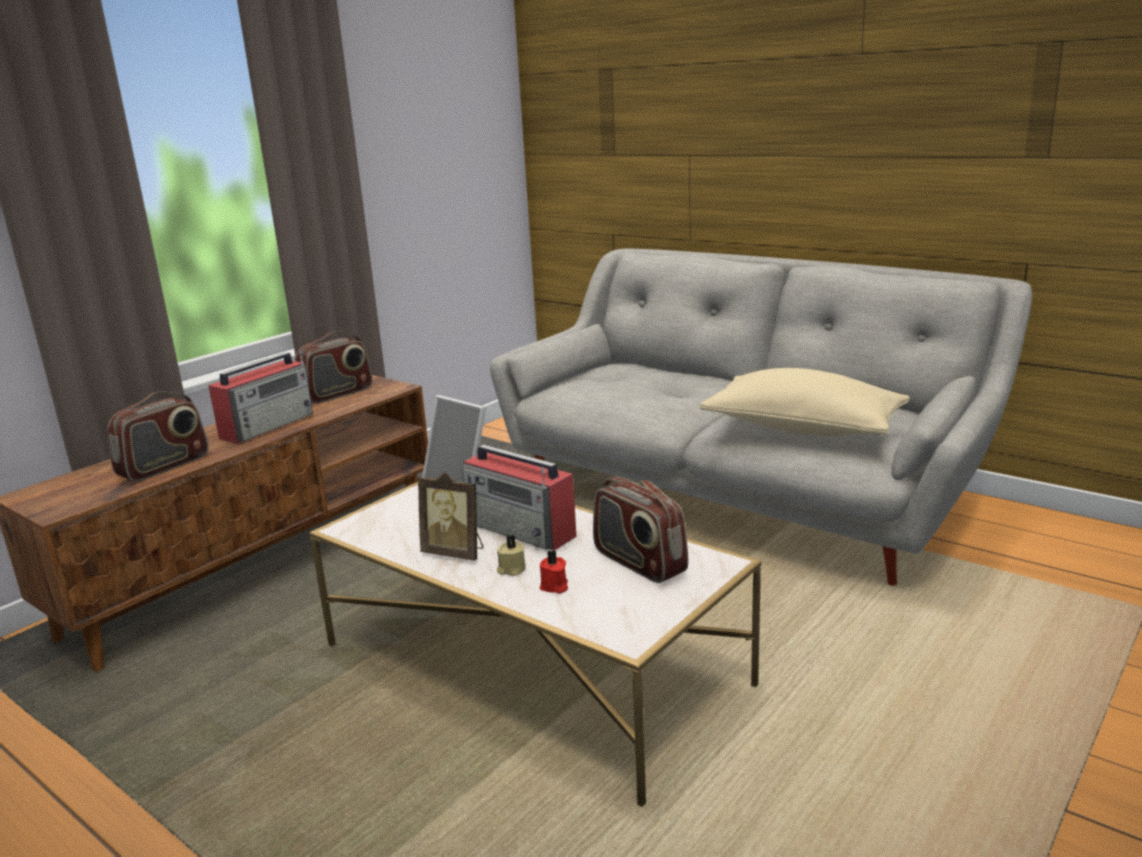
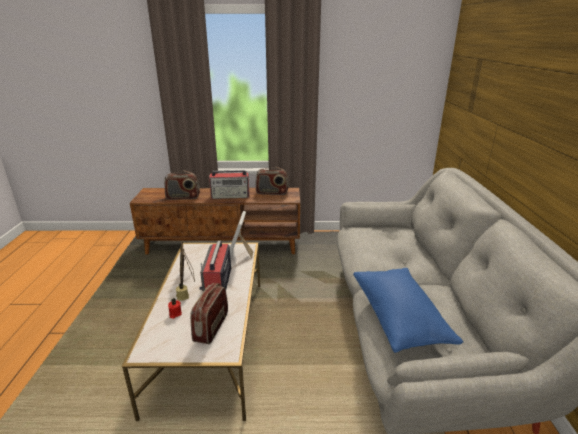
camera: 50 degrees right, 5 degrees up
beige pillow [700,368,910,436] -> blue pillow [353,268,463,353]

